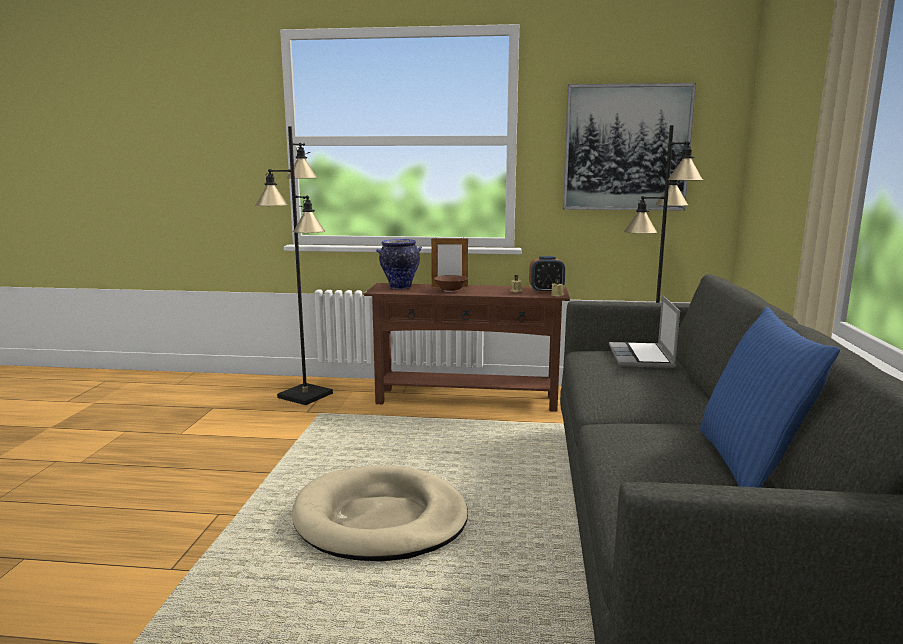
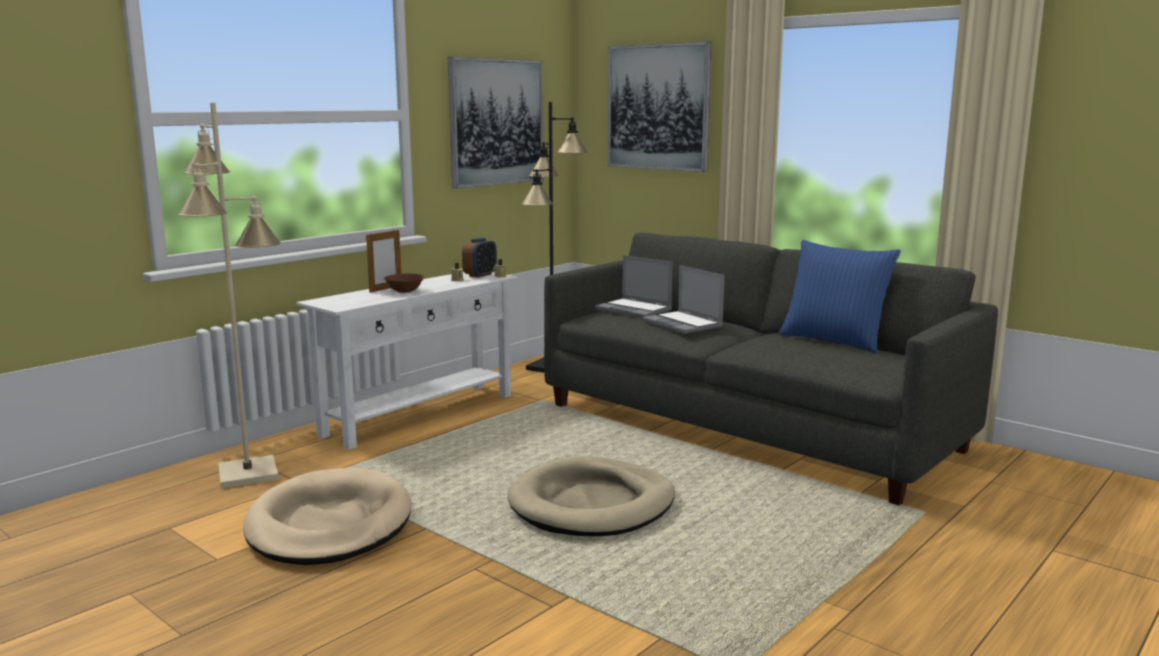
camera: 55 degrees left, 0 degrees up
black floor lamp [256,126,333,405] -> beige floor lamp [178,102,281,488]
brown console table [364,283,570,412] -> white console table [296,272,518,450]
vase [376,239,422,289] -> none
none -> beige dog bed [243,467,412,565]
none -> picture [608,42,712,172]
none -> laptop [643,265,725,334]

